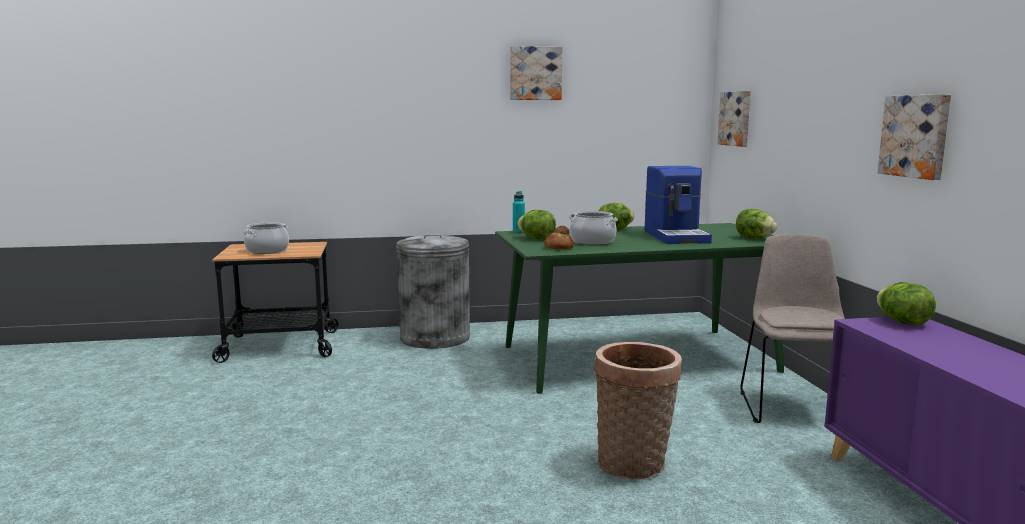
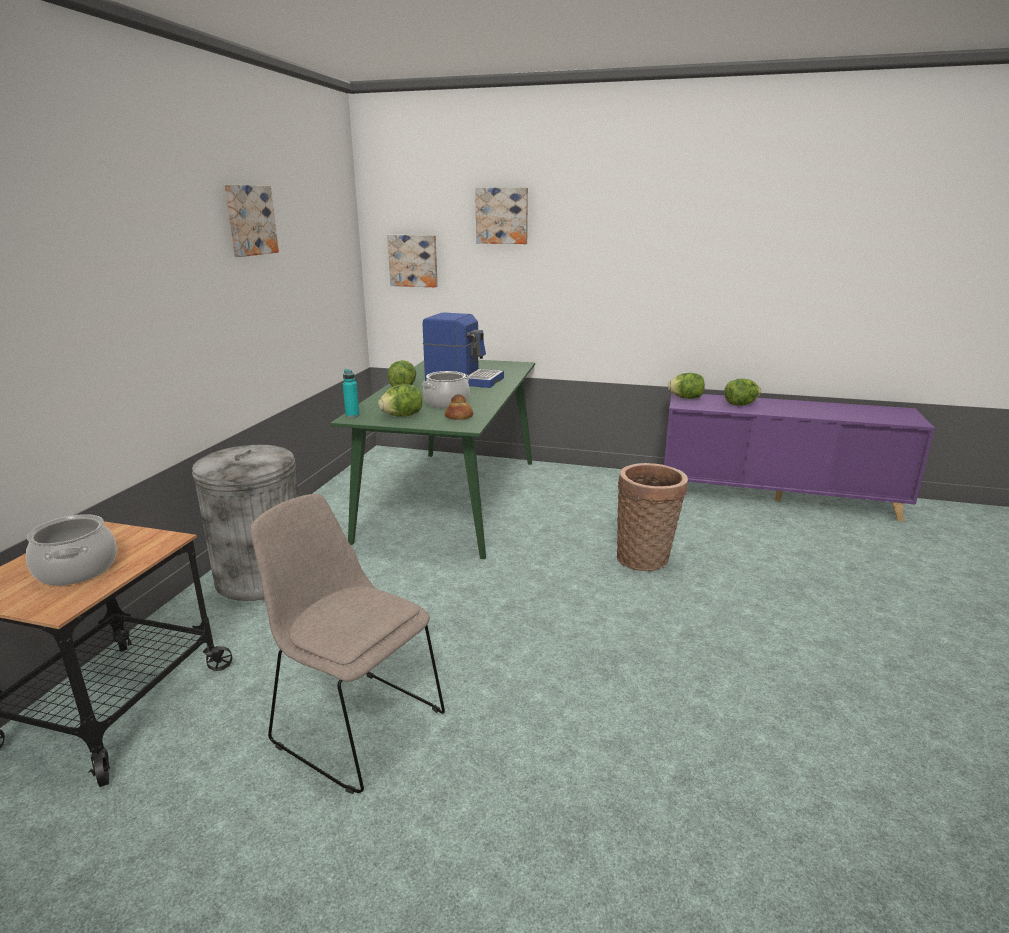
camera: 65 degrees left, 10 degrees up
lettuce [736,209,777,238] -> lettuce moved to [724,379,761,406]
beige chair [741,234,845,423] -> beige chair moved to [250,494,445,794]
picture [878,94,951,180] -> picture moved to [475,188,528,244]

